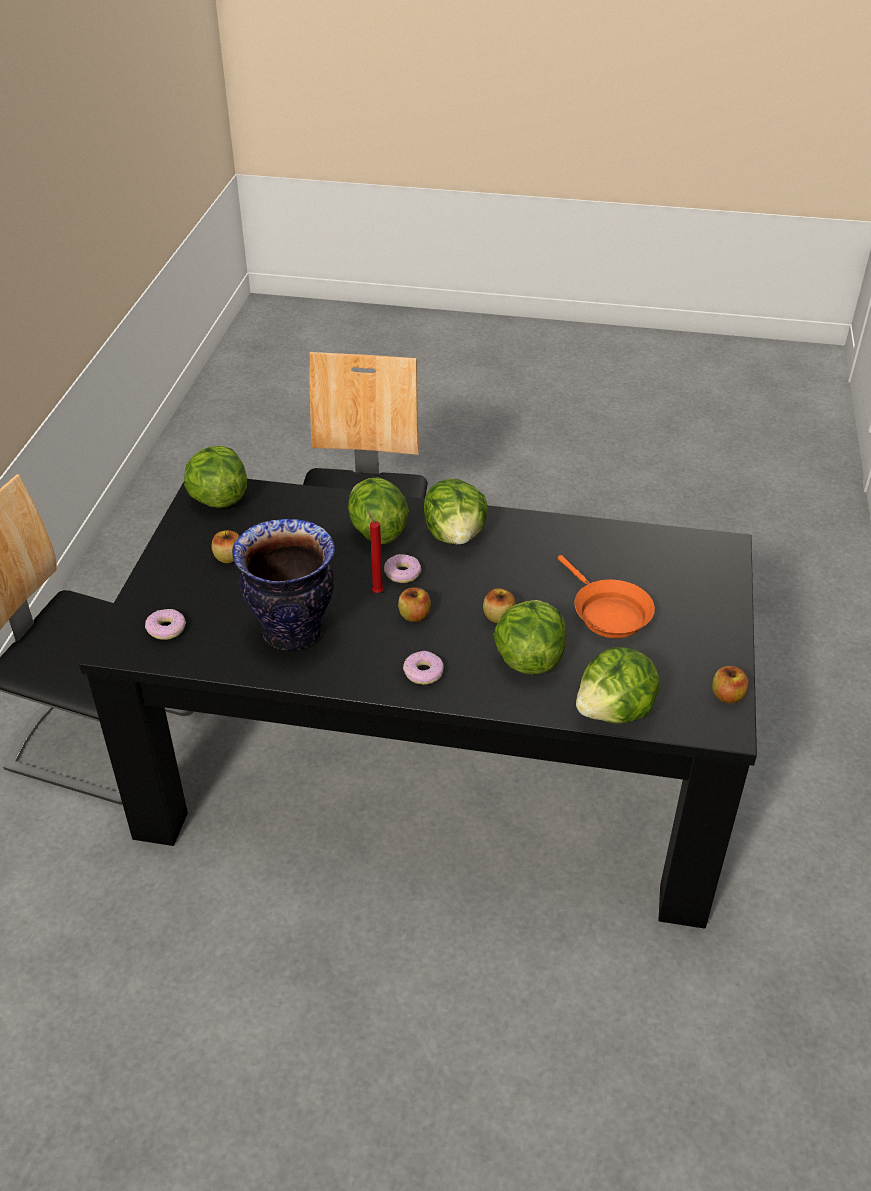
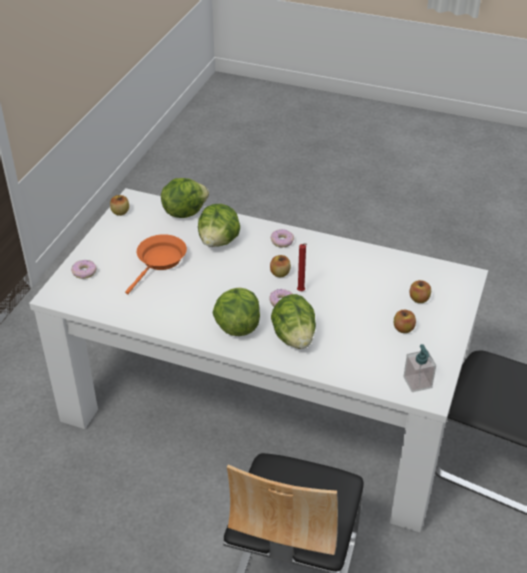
camera: 170 degrees left, 0 degrees up
black dining table [79,479,757,929] -> white dining table [29,188,488,533]
donut [145,609,186,640] -> donut moved to [71,260,97,279]
lettuce [184,446,247,508] -> soap dispenser [403,344,436,392]
vase [232,519,335,650] -> none
apple [483,588,516,623] -> apple moved to [409,280,431,303]
orange frying pan [558,555,655,638] -> orange frying pan turned 45 degrees clockwise [125,234,187,294]

